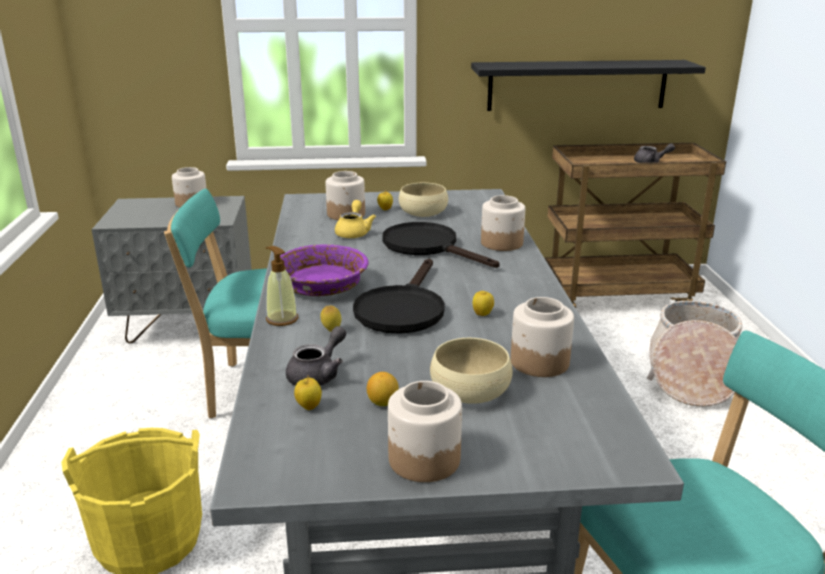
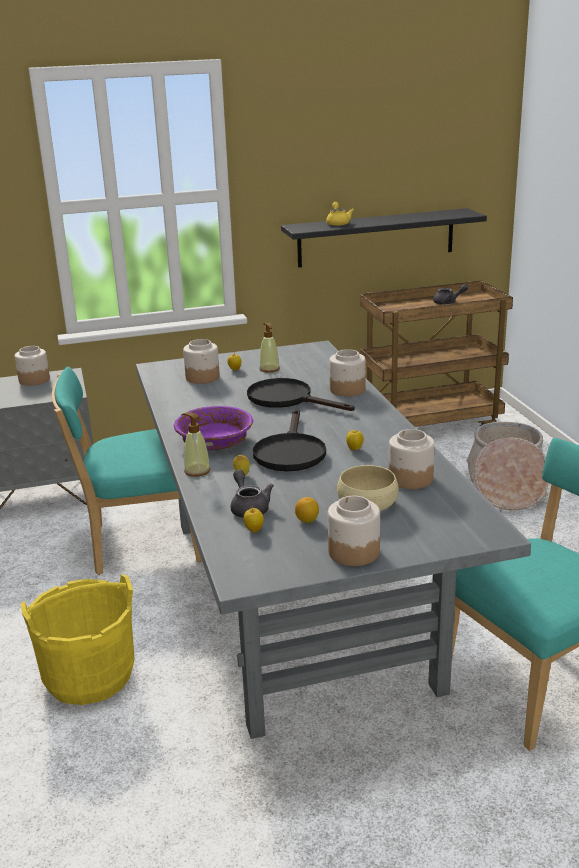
camera: 10 degrees left, 0 degrees up
grey teapot [286,326,346,386] -> grey teapot turned 45 degrees counterclockwise [230,470,274,518]
yellow teapot [335,200,376,238] -> yellow teapot moved to [326,202,354,226]
beige bowl [399,182,448,217] -> soap dispenser [260,323,280,373]

